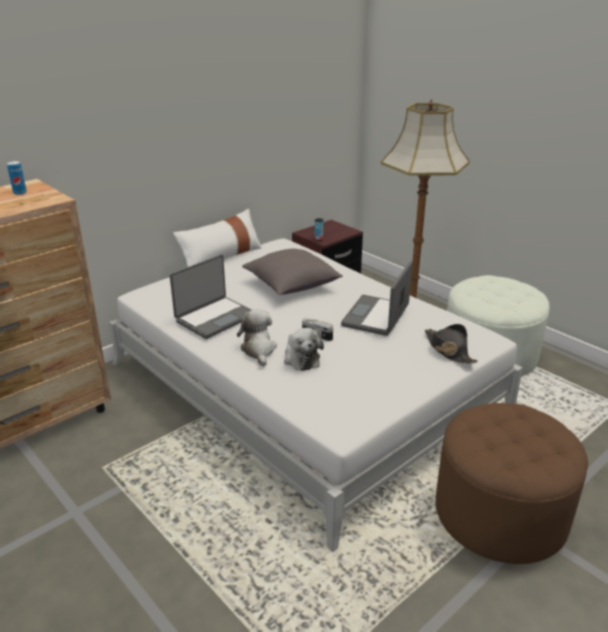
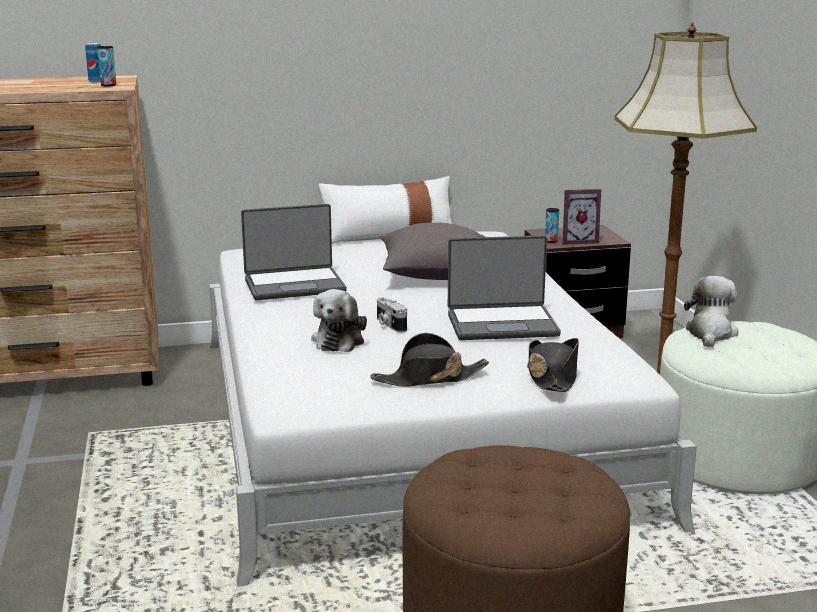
camera: 30 degrees right, 10 degrees down
plush toy [237,310,277,366] -> plush toy moved to [684,276,739,347]
laptop [341,261,413,336] -> laptop turned 150 degrees counterclockwise [448,235,561,340]
none -> can [97,46,116,86]
none -> black hat [370,333,489,387]
none -> picture frame [563,189,602,245]

